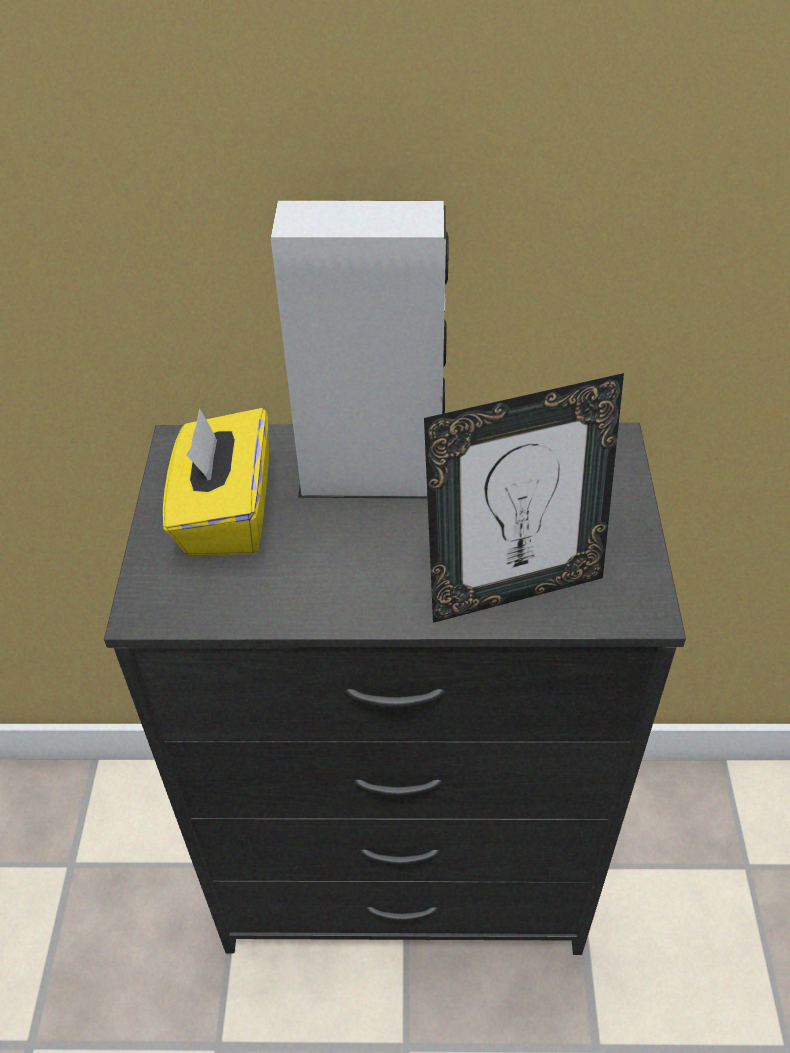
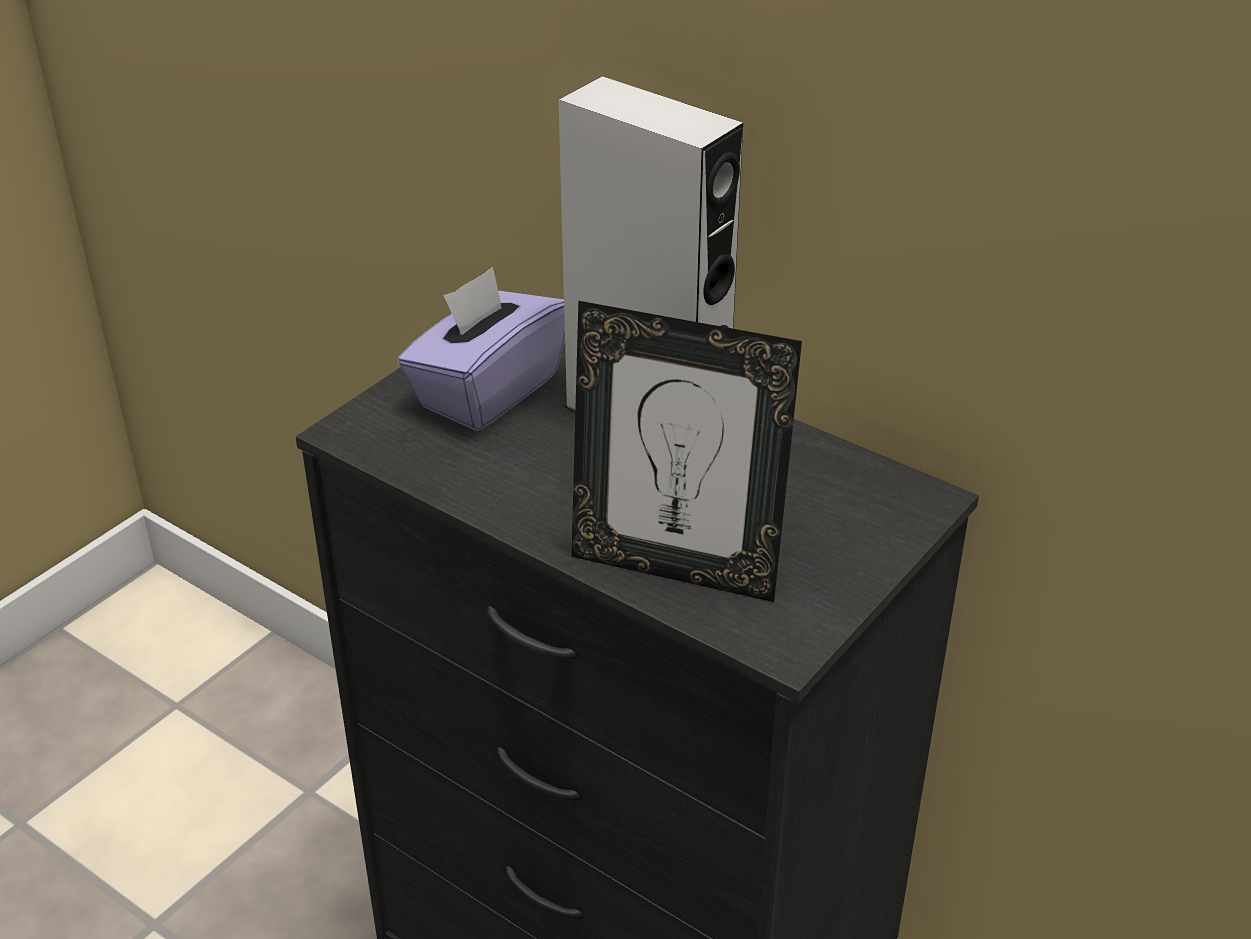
camera: 35 degrees right, 10 degrees down
yellow tissue box [163,408,269,555] -> purple tissue box [398,267,565,431]

